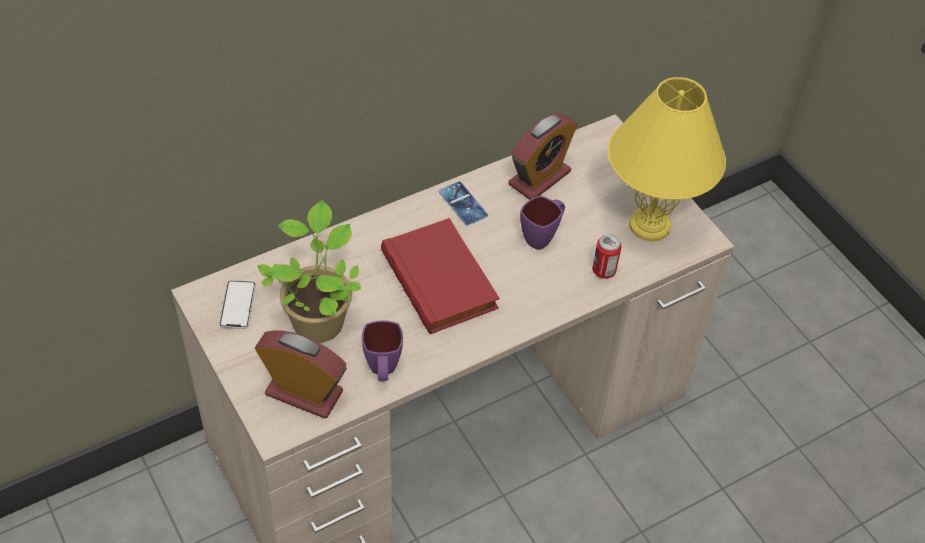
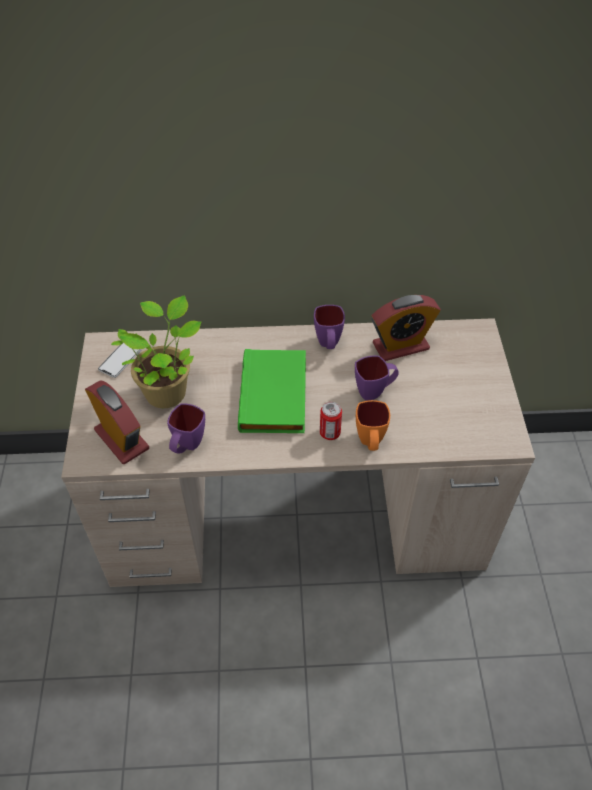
camera: 30 degrees right, 0 degrees up
red book [381,218,500,334] -> green book [238,349,306,433]
phone [439,182,488,226] -> purple mug [314,305,345,349]
can [592,234,622,279] -> can moved to [320,402,342,440]
yellow table lamp [608,77,726,242] -> none
none -> orange mug [356,400,390,451]

